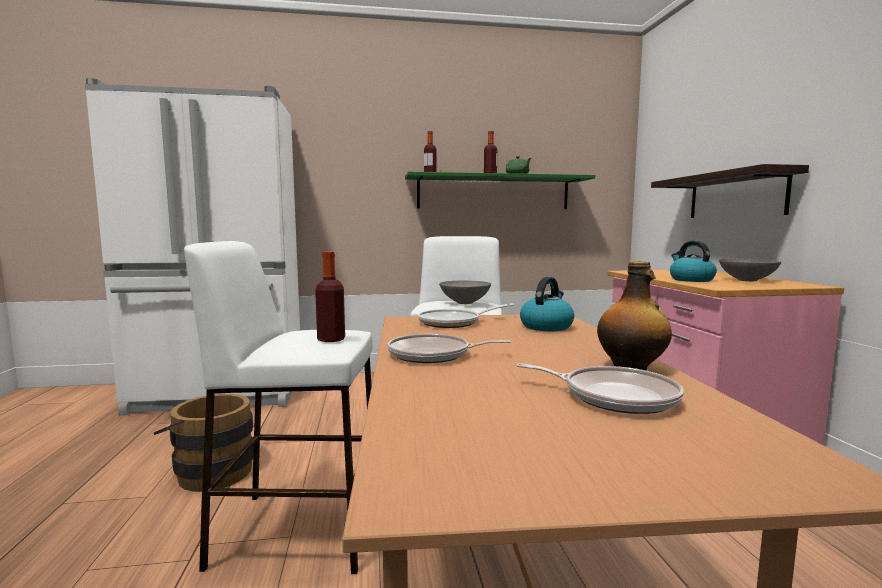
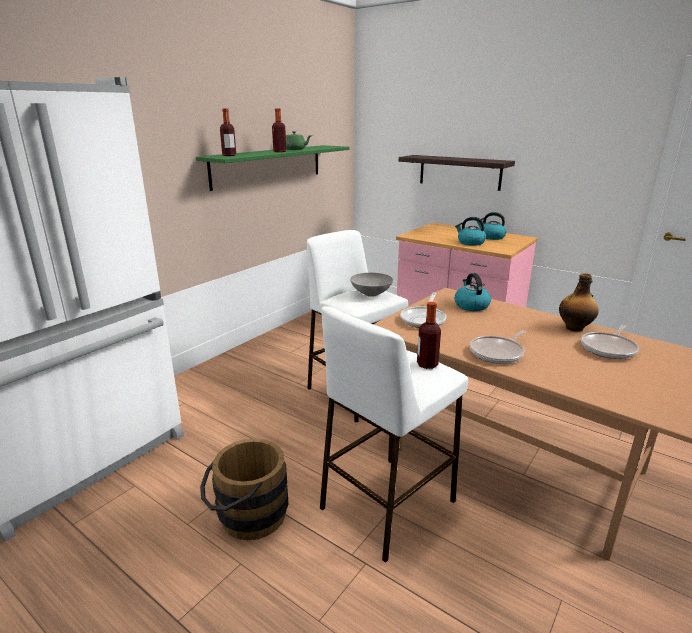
camera: 45 degrees left, 15 degrees up
frying pan [516,363,684,414] -> frying pan turned 150 degrees clockwise [581,325,639,359]
grey bowl [719,259,781,281] -> kettle [477,212,507,240]

